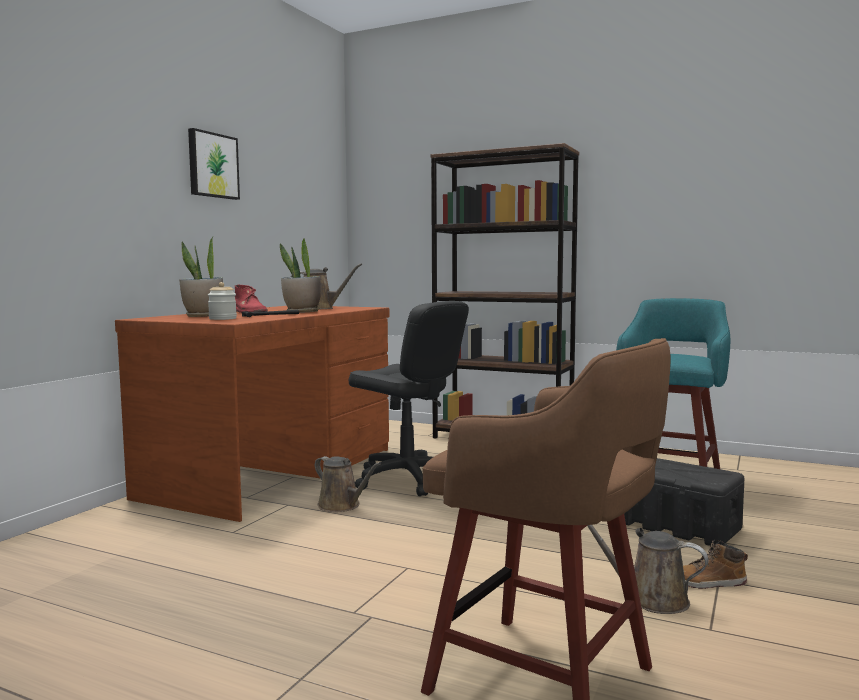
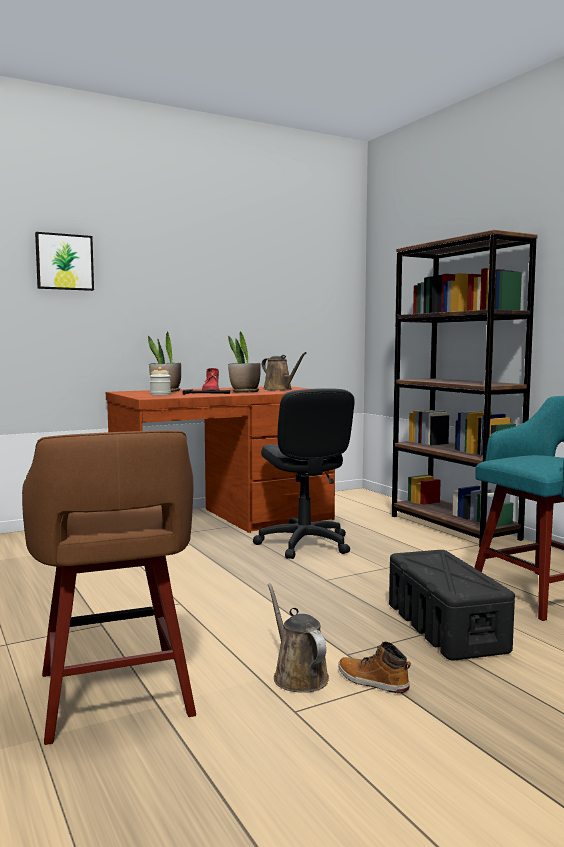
camera: 35 degrees right, 0 degrees up
picture [188,128,240,200] -> picture moved to [35,232,94,291]
brown watering can [315,456,381,512] -> none

